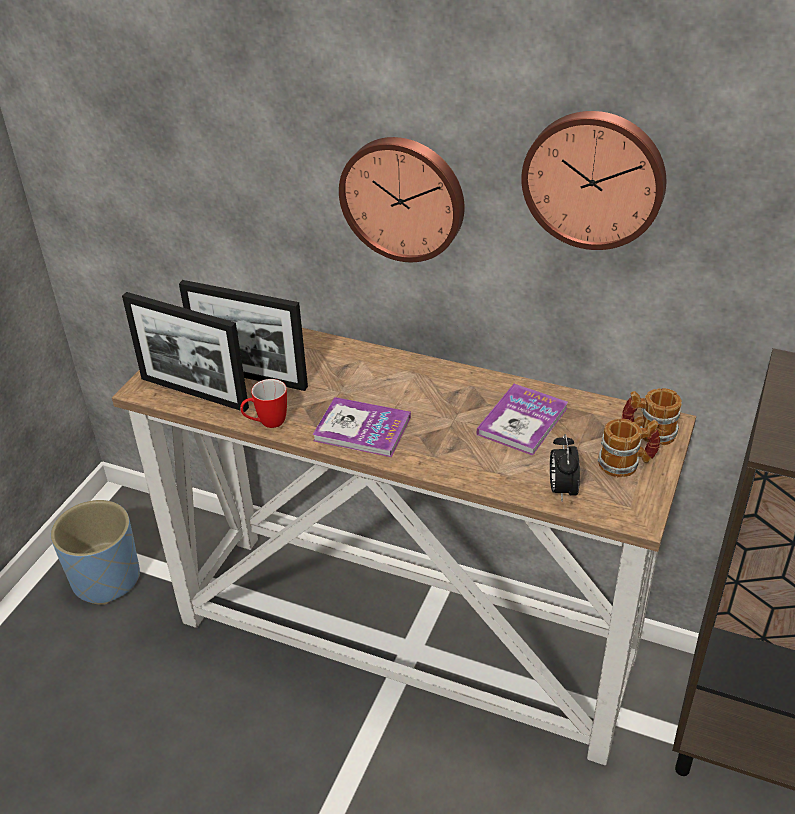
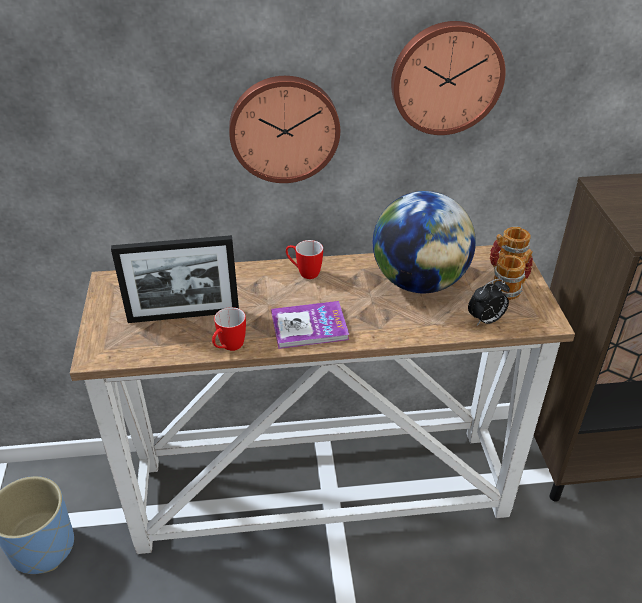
camera: 30 degrees left, 0 degrees up
picture frame [122,292,249,412] -> none
book [477,384,568,456] -> globe [373,191,476,293]
alarm clock [550,434,580,501] -> alarm clock turned 90 degrees counterclockwise [468,278,510,325]
none -> mug [286,240,323,279]

